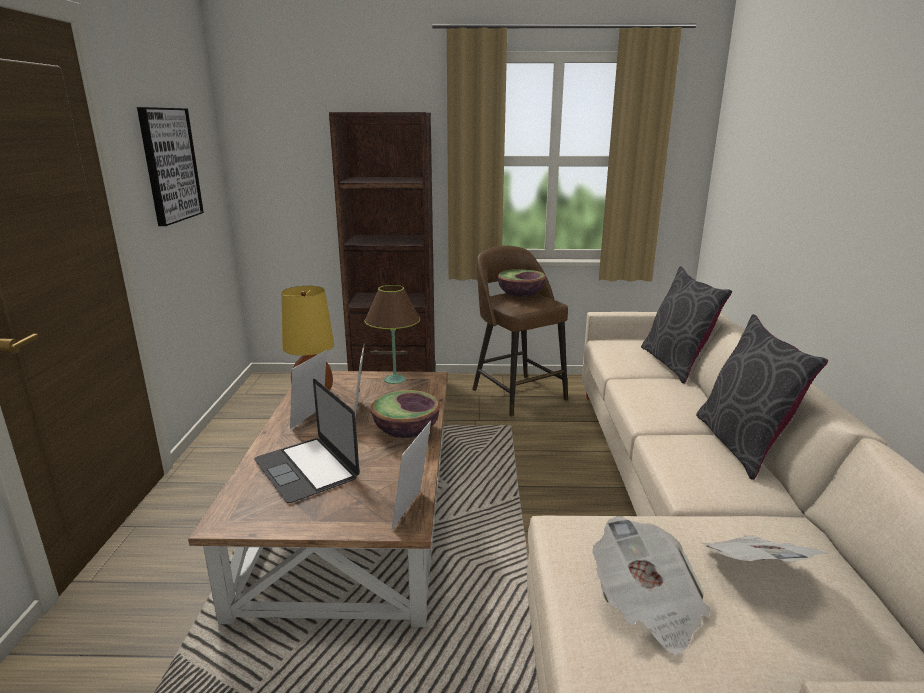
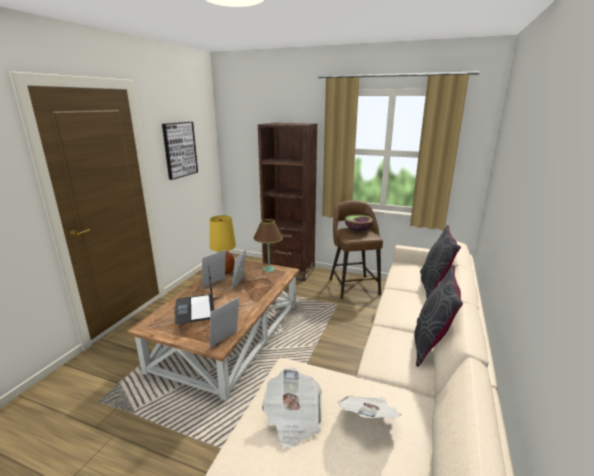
camera: 20 degrees right, 0 degrees up
bowl [371,390,440,438] -> none

